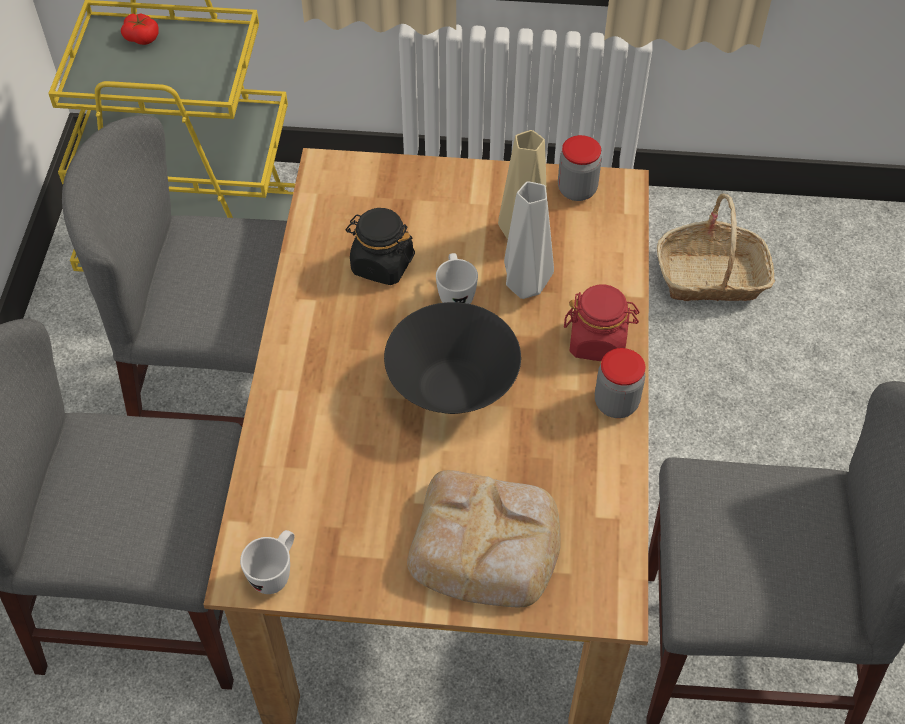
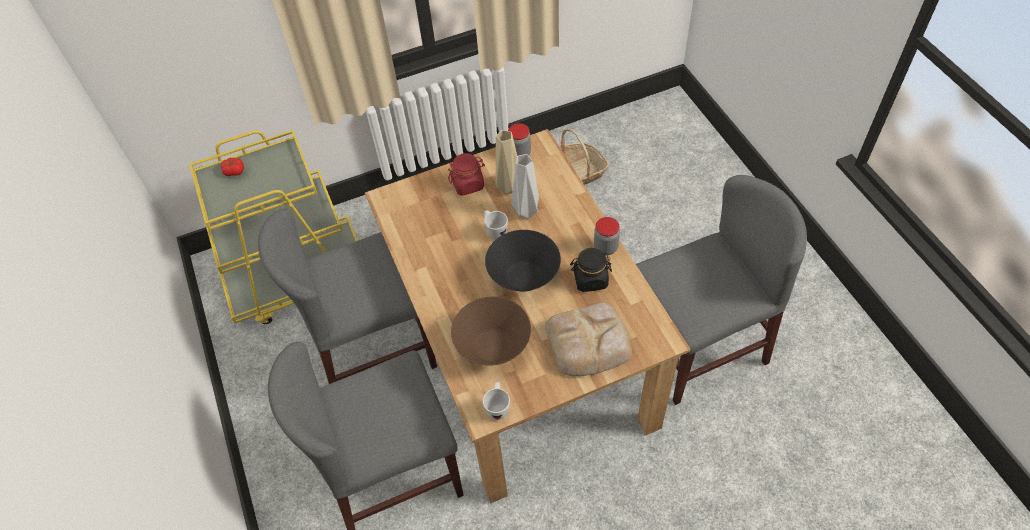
camera: 25 degrees left, 0 degrees up
black jar [345,208,415,285] -> black jar moved to [570,248,612,292]
red jar [564,284,640,361] -> red jar moved to [448,153,485,196]
none -> brown bowl [451,296,531,366]

